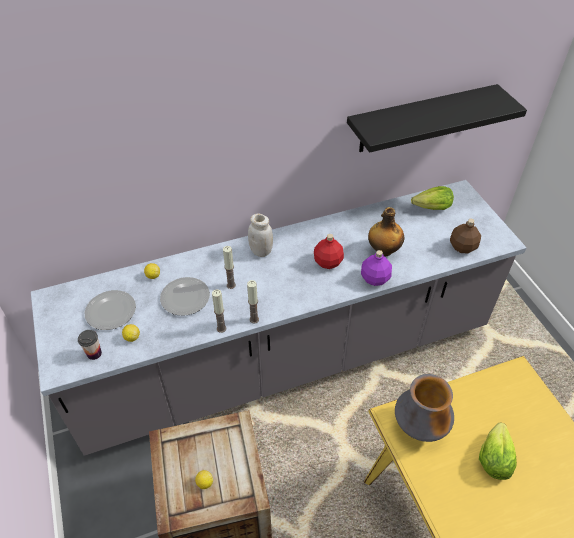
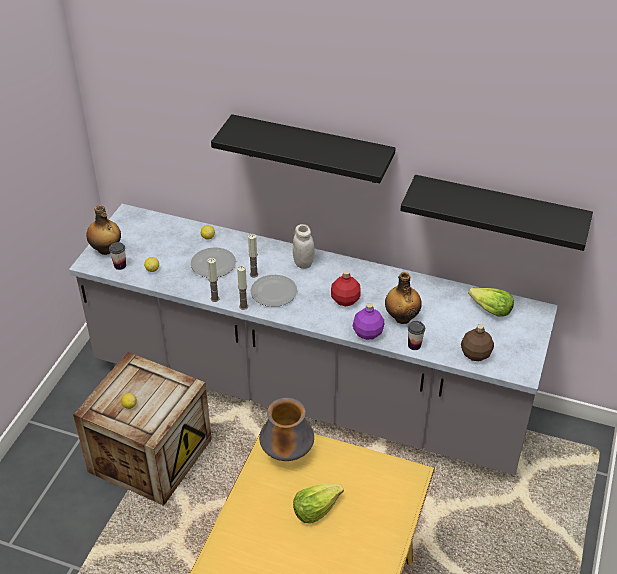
camera: 40 degrees right, 5 degrees down
plate [84,290,136,330] -> plate moved to [251,275,297,307]
none -> bottle [86,205,121,255]
none -> black shelf [211,114,396,183]
none -> cup [408,321,425,350]

